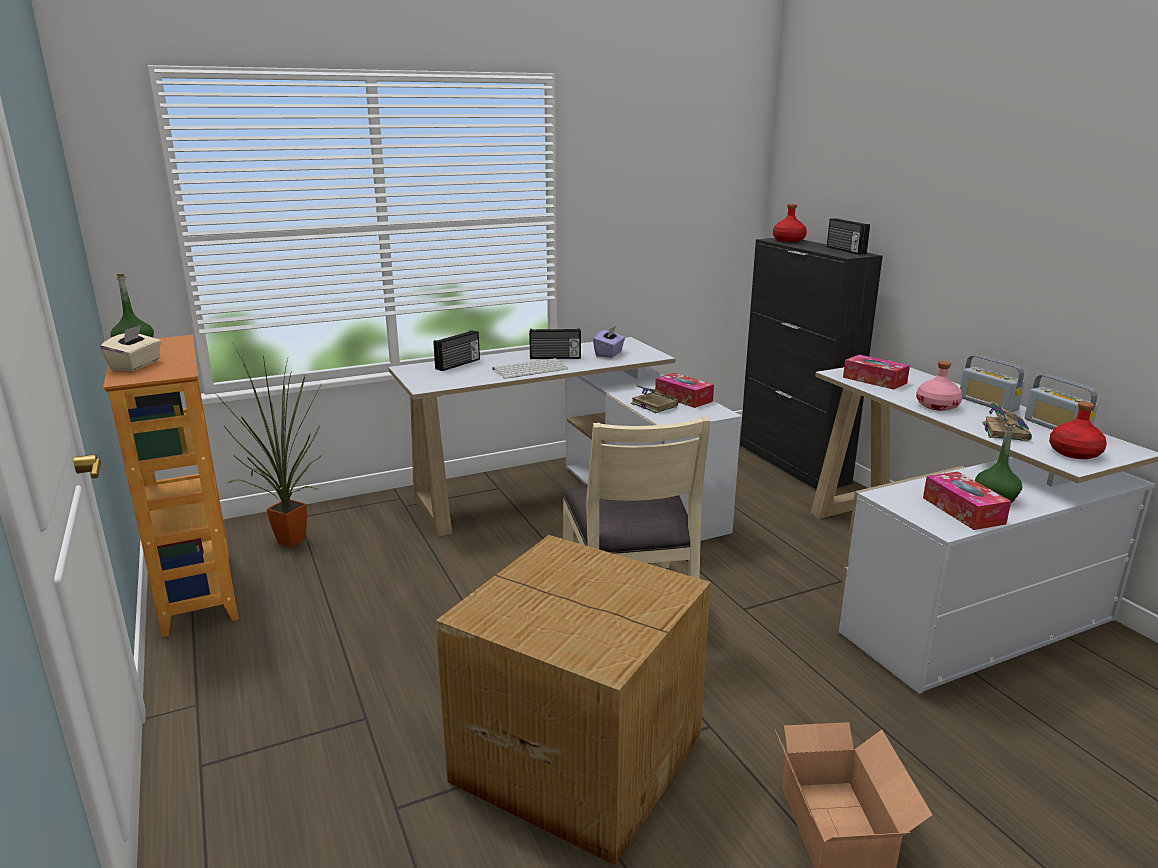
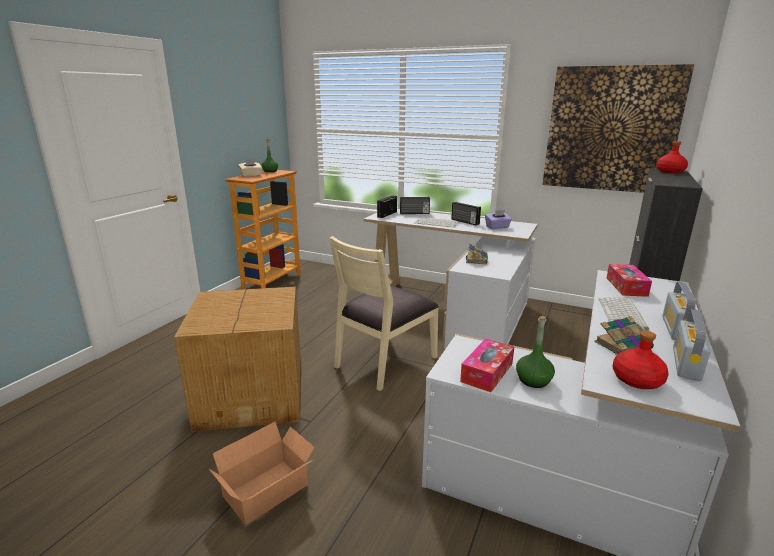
camera: 50 degrees right, 0 degrees up
potted plant [215,344,321,547] -> none
tissue box [655,373,714,408] -> none
radio [827,218,870,255] -> radio moved to [377,195,397,218]
pink bottle [916,361,962,411] -> keyboard [599,297,649,331]
none -> picture [542,64,694,193]

